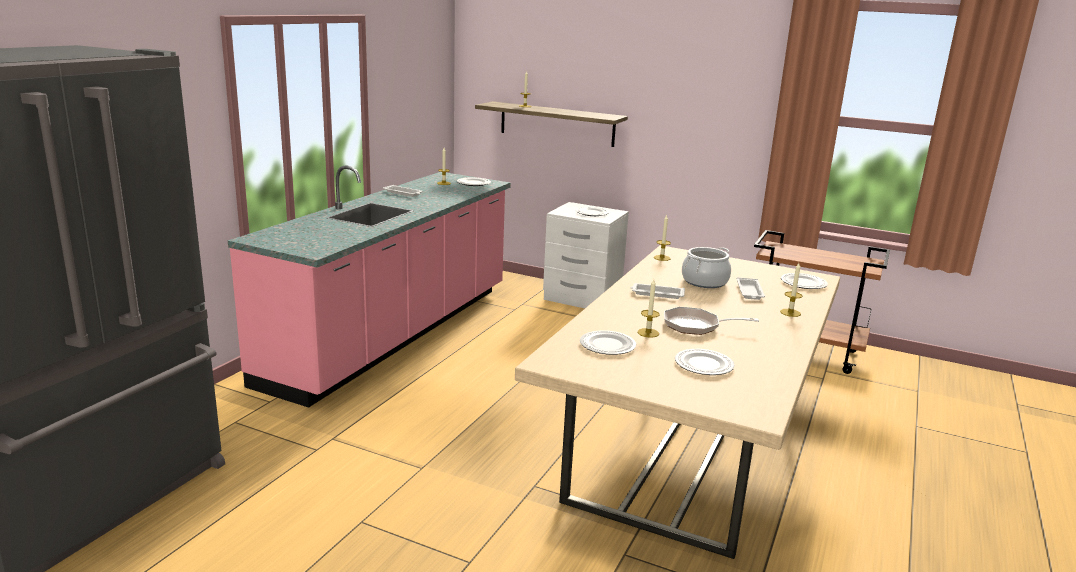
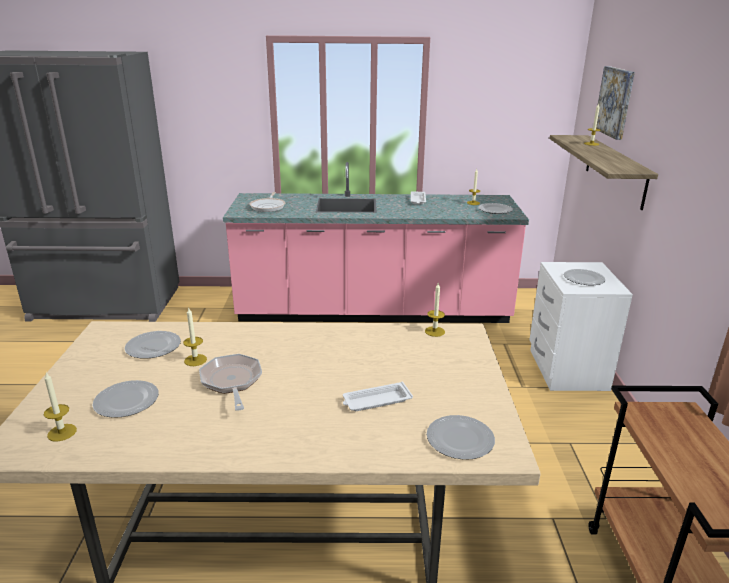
camera: 65 degrees right, 5 degrees up
white tray [630,283,685,299] -> none
cooking pot [682,247,731,288] -> none
candle [780,263,802,317] -> candle moved to [44,373,77,442]
none -> frying pan [250,192,285,212]
none -> picture [596,66,635,140]

